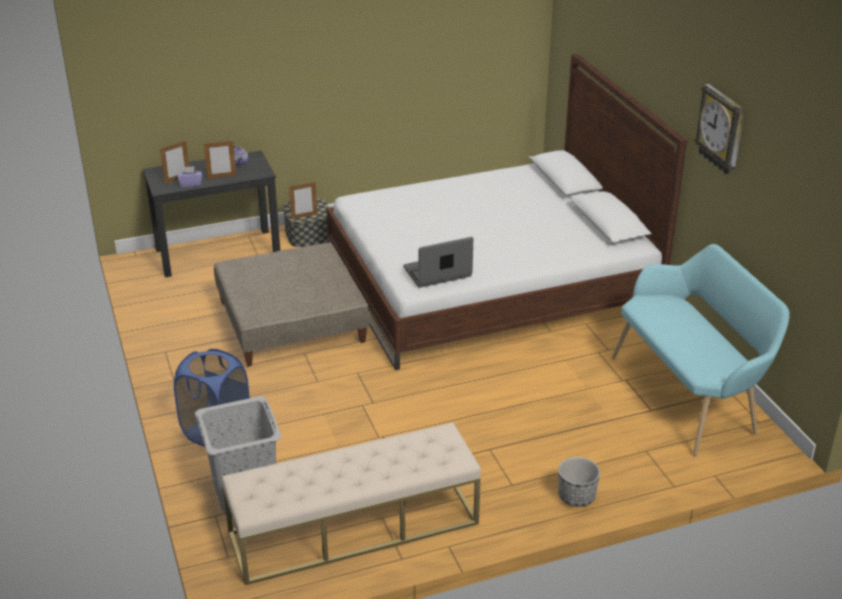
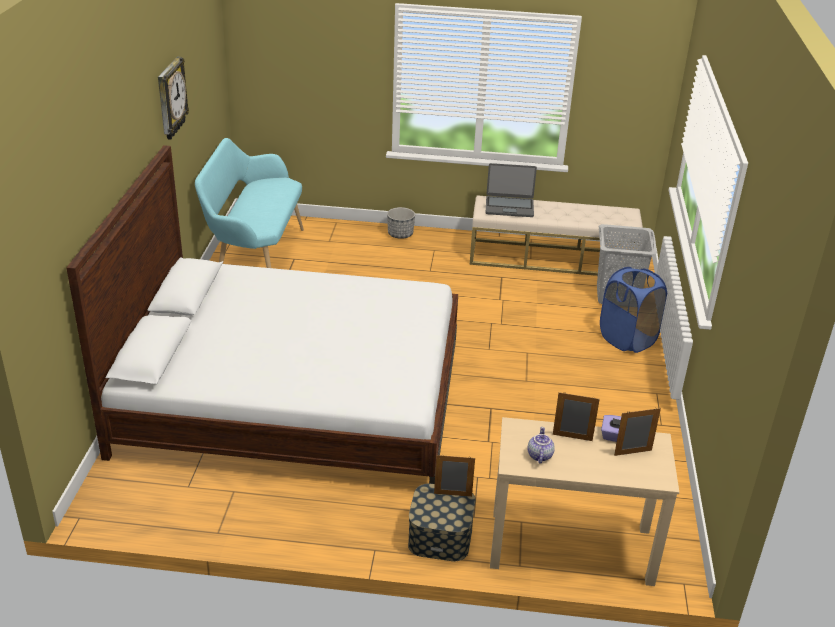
camera: 155 degrees left, 0 degrees up
black desk [143,151,280,278] -> beige desk [490,417,679,586]
beige ottoman [214,243,370,367] -> none
laptop [403,237,473,288] -> laptop moved to [486,163,537,217]

